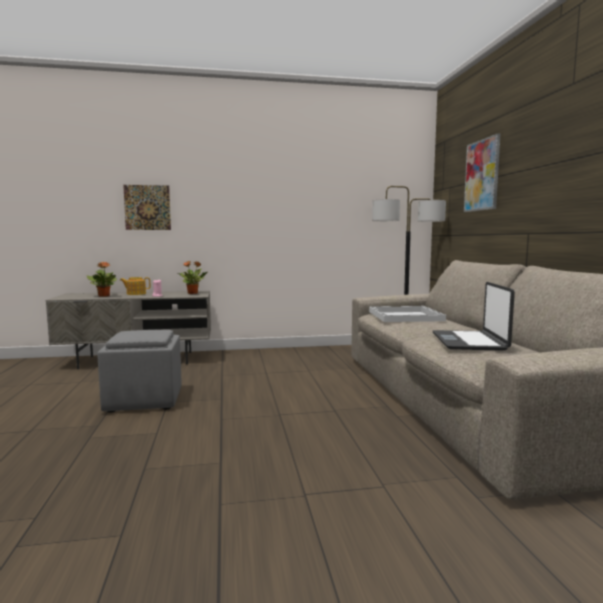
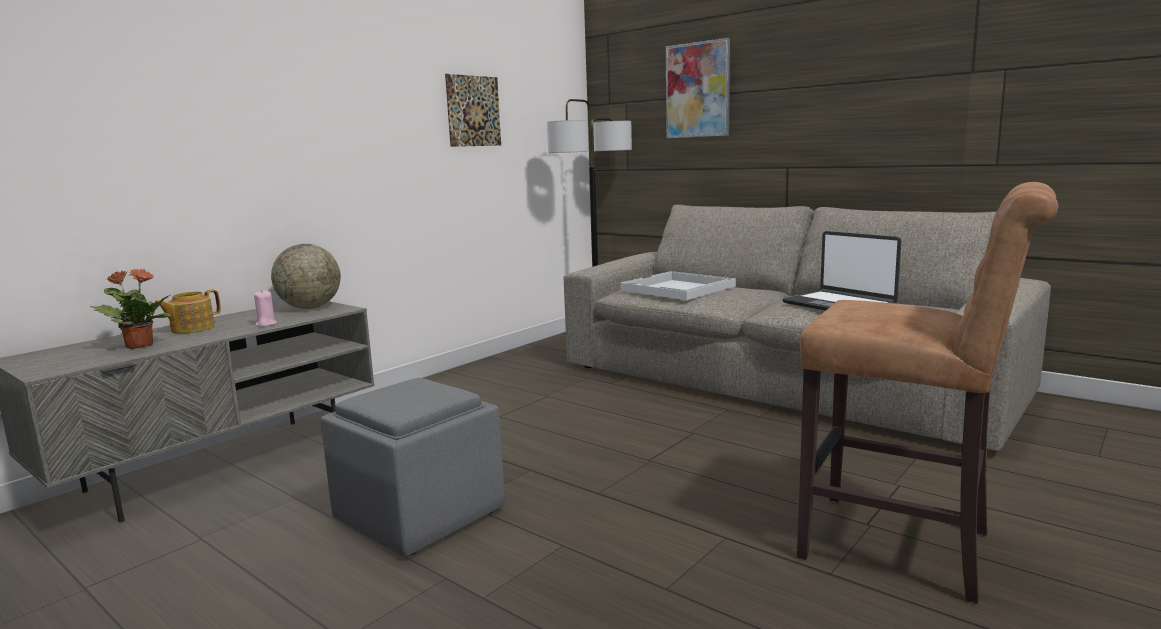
camera: 40 degrees left, 5 degrees up
picture [123,185,171,230] -> picture moved to [445,74,501,147]
potted plant [178,261,208,294] -> globe [271,244,341,309]
none -> brown stool [797,182,1058,603]

